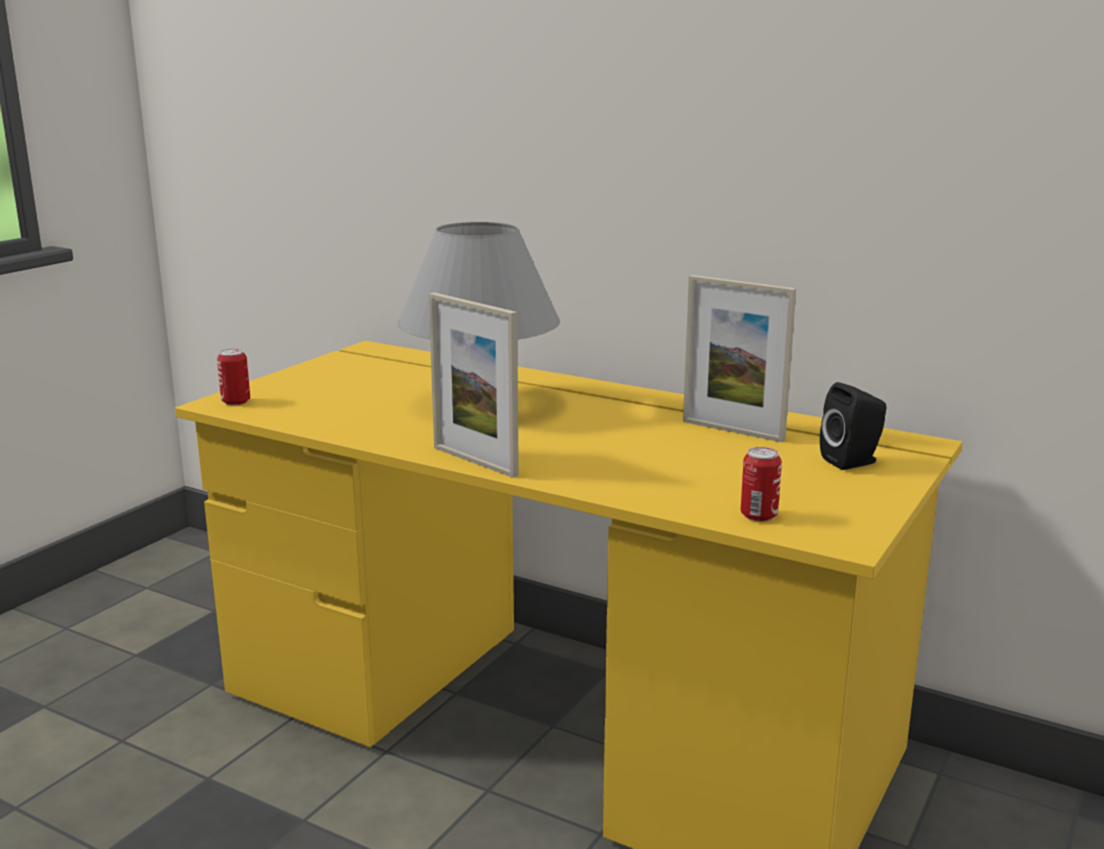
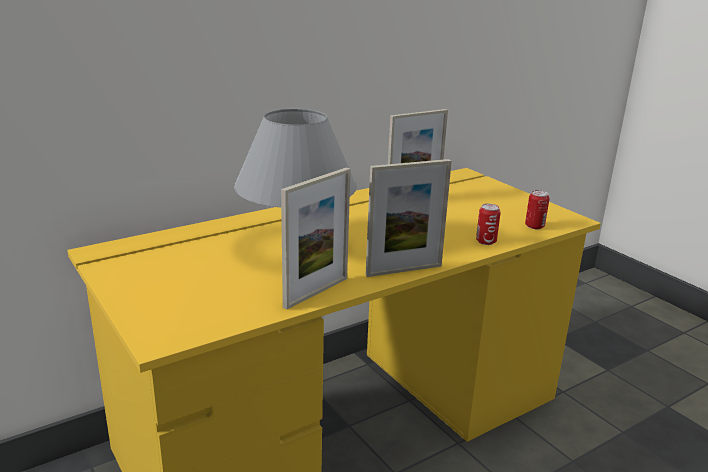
camera: 65 degrees left, 5 degrees up
can [217,349,250,405] -> can moved to [476,204,501,245]
black speaker [820,382,886,470] -> none
none -> picture frame [281,168,351,310]

